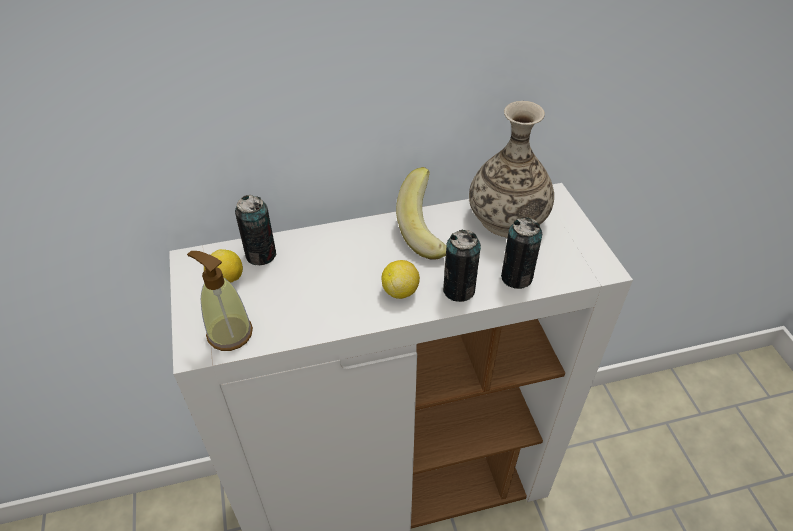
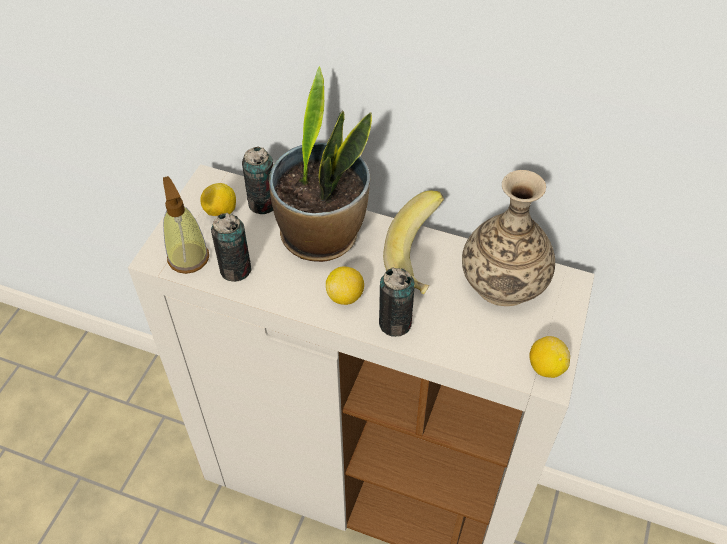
camera: 35 degrees right, 5 degrees up
can [501,217,542,289] -> can moved to [211,213,252,282]
none -> potted plant [269,66,372,262]
none -> lemon [529,336,570,378]

